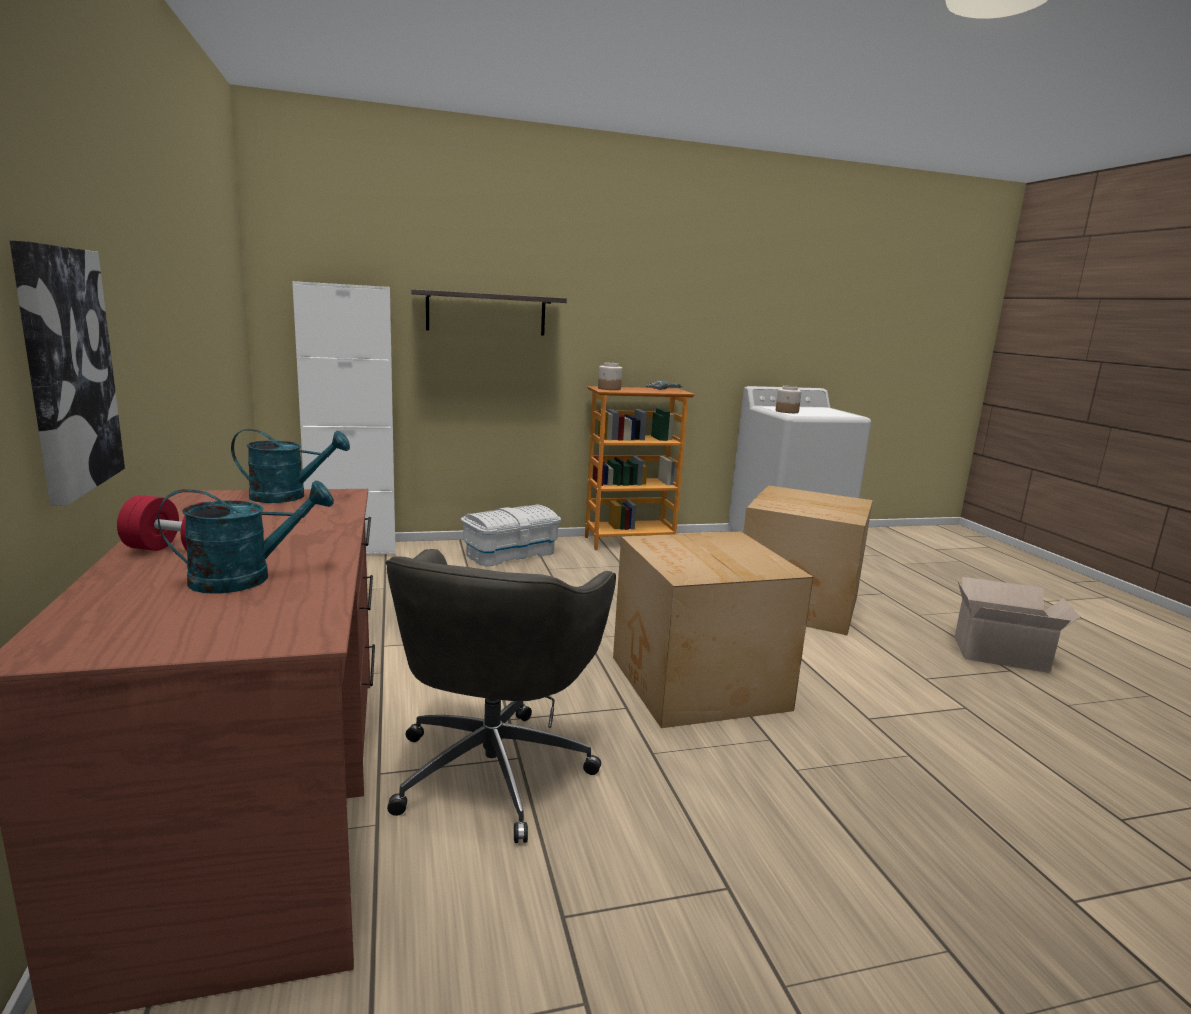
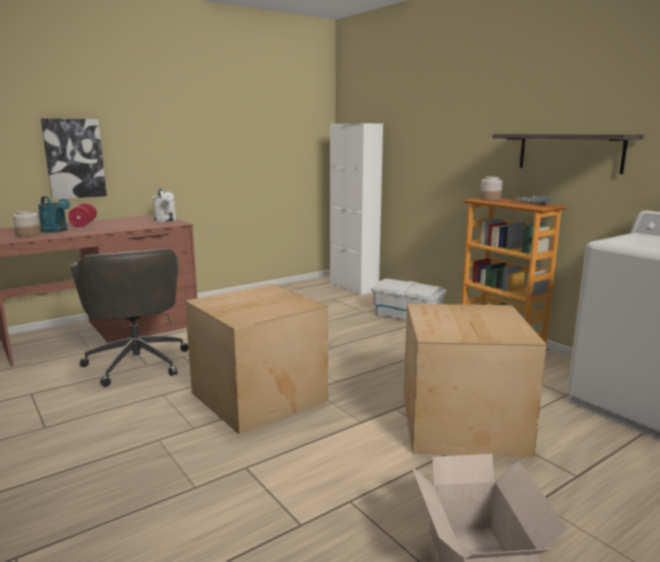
camera: 70 degrees right, 0 degrees up
turquoise watering can [231,429,350,503] -> white watering can [152,189,176,222]
grey office chair [385,549,616,843] -> grey office chair turned 105 degrees counterclockwise [70,248,188,387]
shelf [411,289,567,336] -> shelf moved to [492,134,644,174]
jar [776,386,802,413] -> jar moved to [13,210,40,237]

